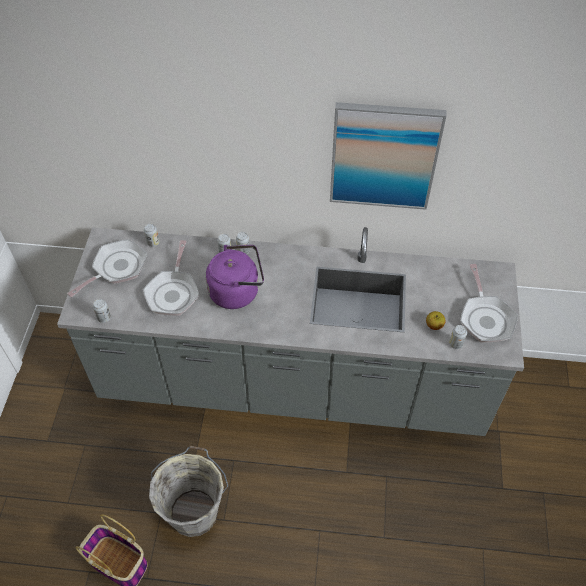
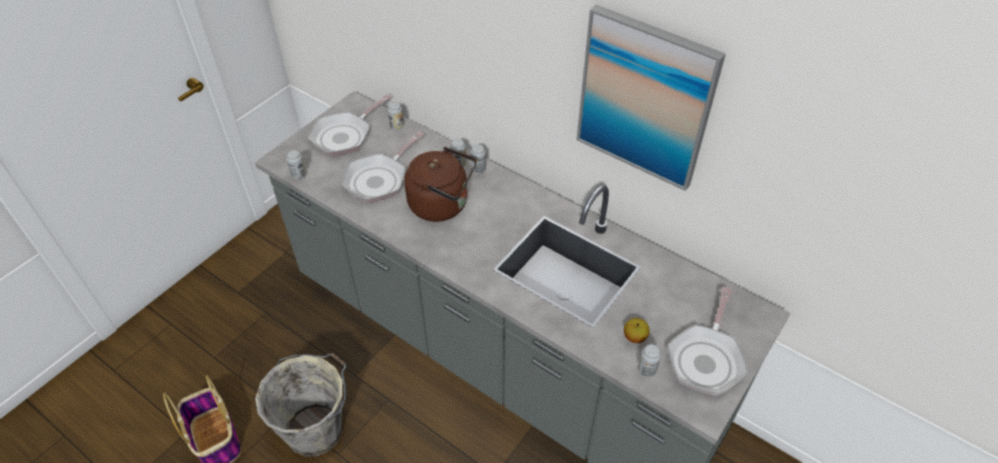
camera: 30 degrees right, 5 degrees down
frying pan [67,239,147,297] -> frying pan turned 150 degrees clockwise [308,94,392,156]
purple kettle [206,245,264,309] -> brown kettle [404,147,476,222]

